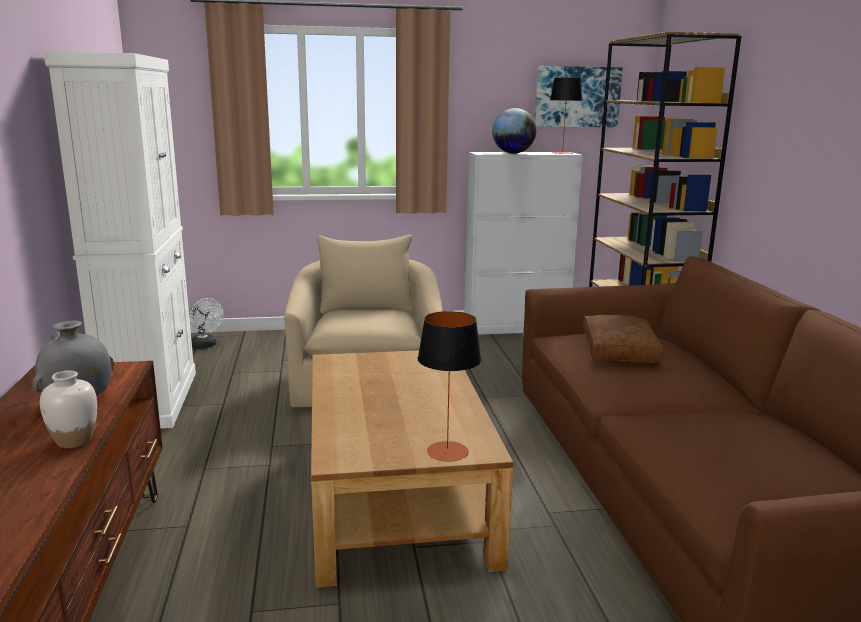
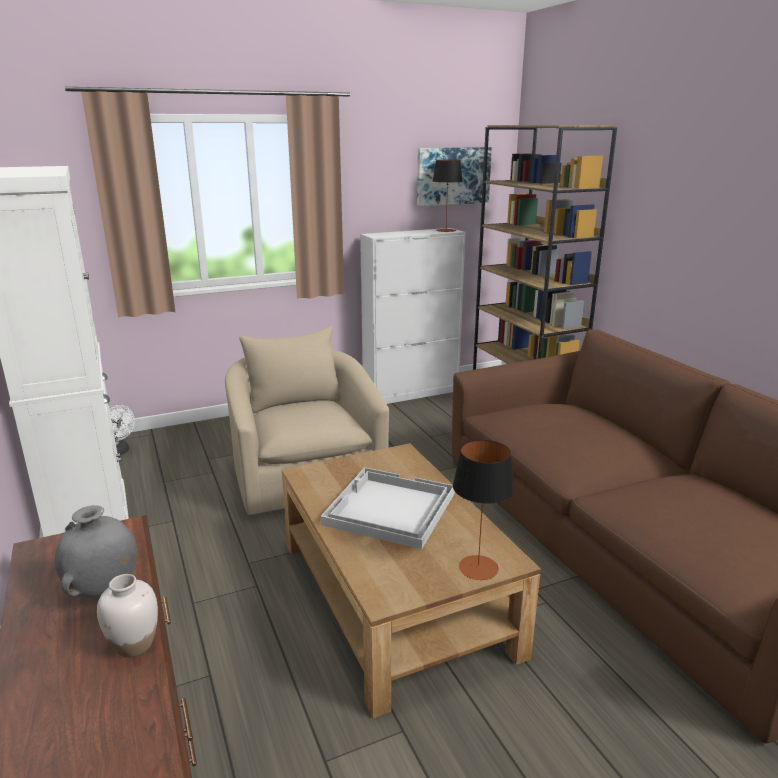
camera: 15 degrees left, 5 degrees up
globe [492,108,537,153] -> none
brown pillow [583,315,664,364] -> none
none -> white tray [321,467,455,549]

